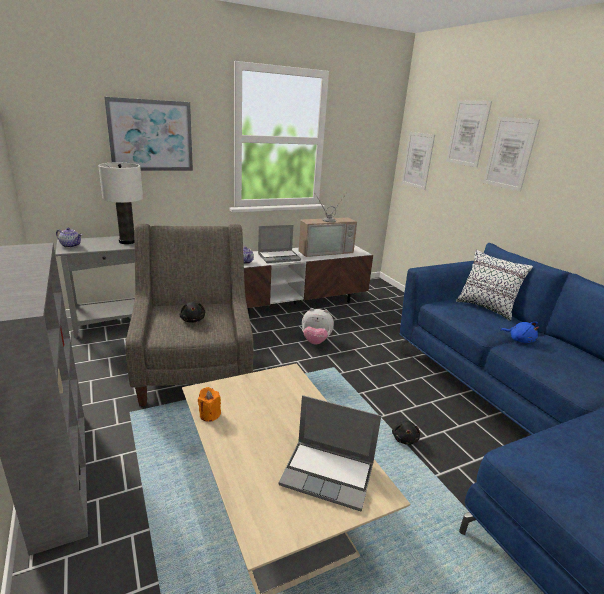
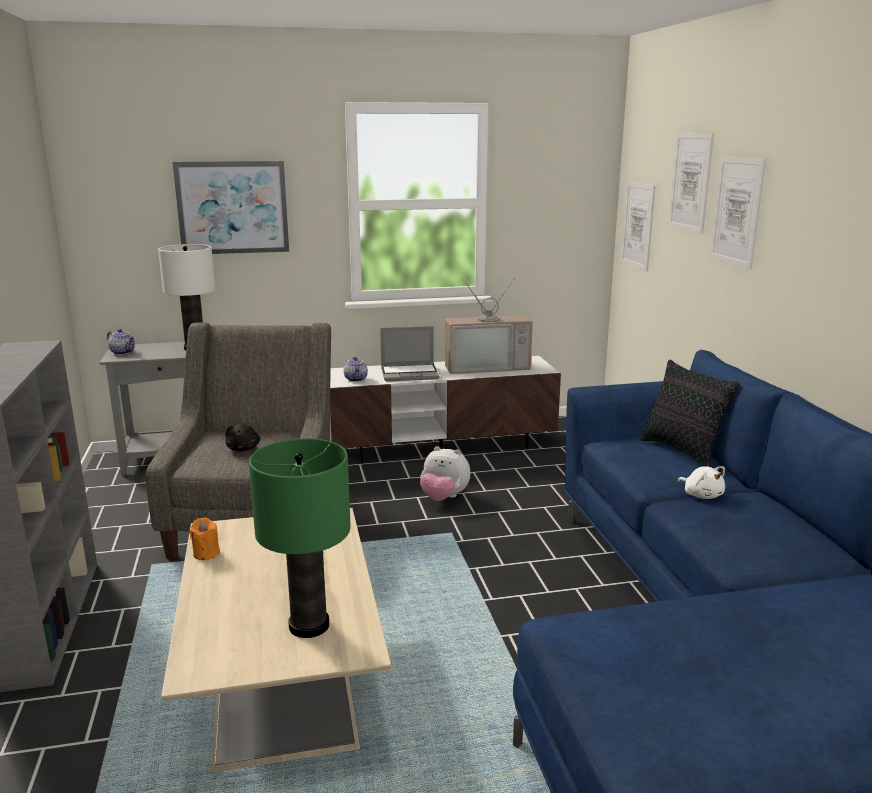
camera: 15 degrees right, 5 degrees down
laptop [278,395,381,511] -> green table lamp [249,438,351,638]
black plush toy [392,420,420,445] -> none
white pillow [456,250,533,321] -> black pillow [640,360,740,467]
blue plush toy [500,322,539,343] -> white plush toy [678,466,725,499]

